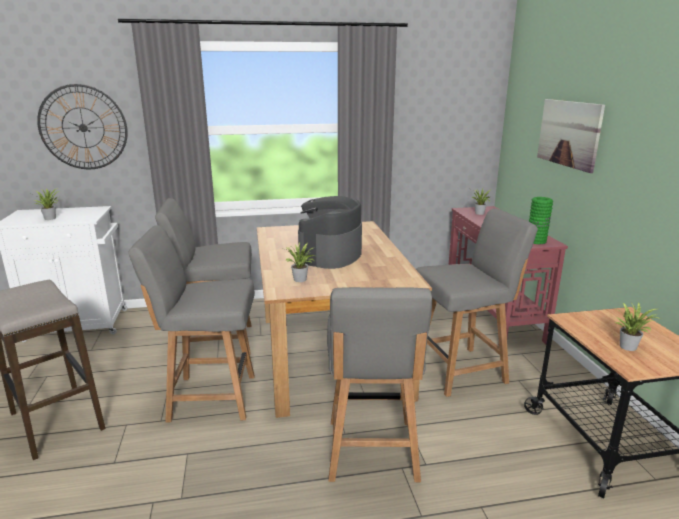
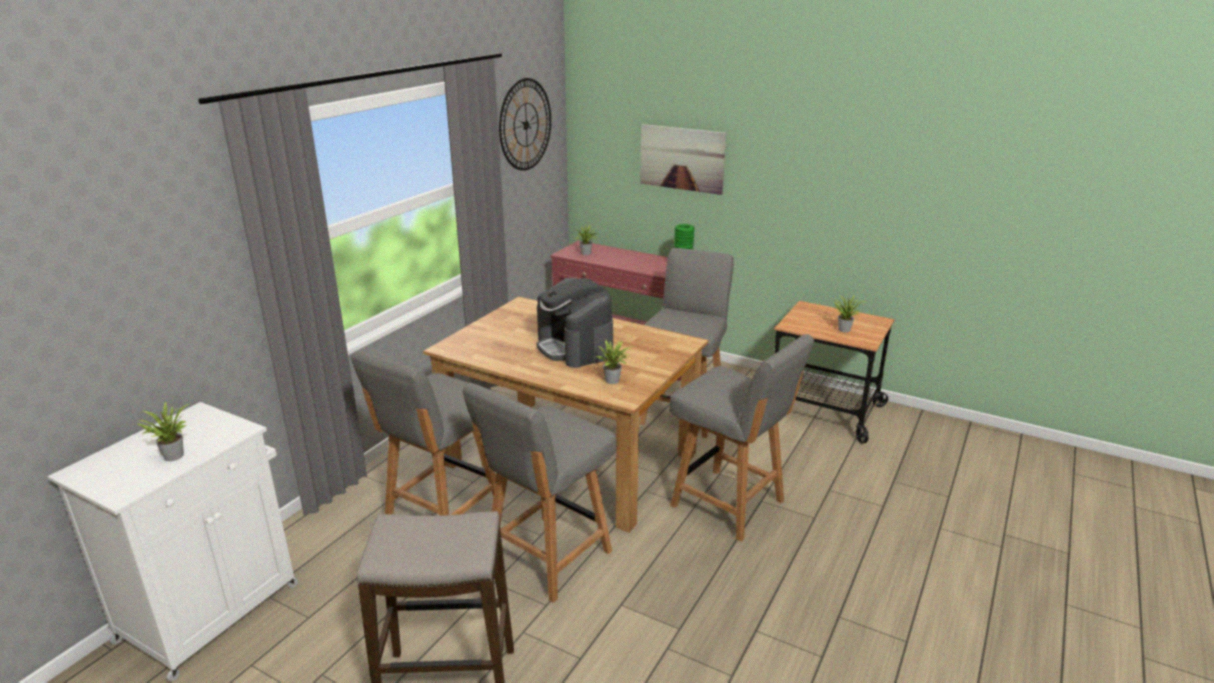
camera: 50 degrees left, 5 degrees up
wall clock [37,84,128,169] -> wall clock moved to [499,78,551,171]

